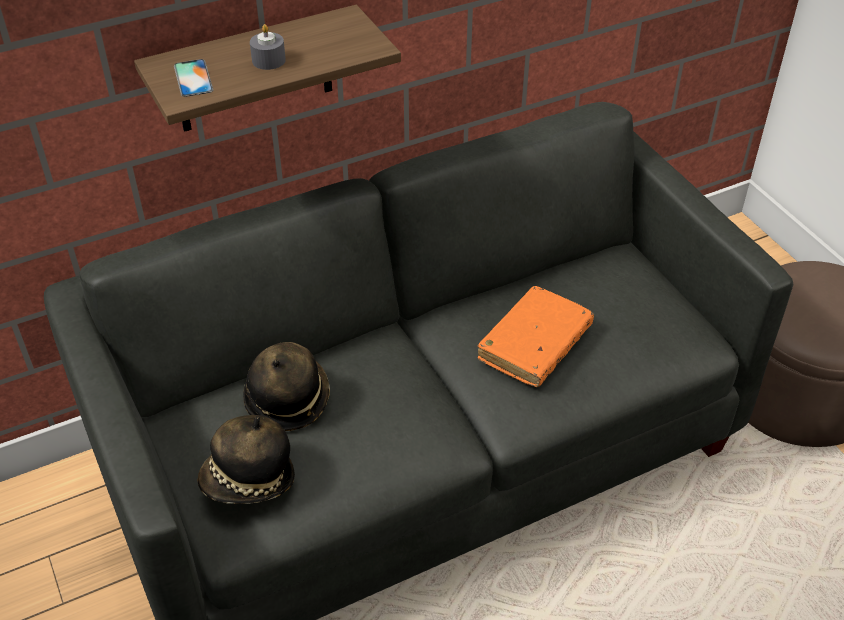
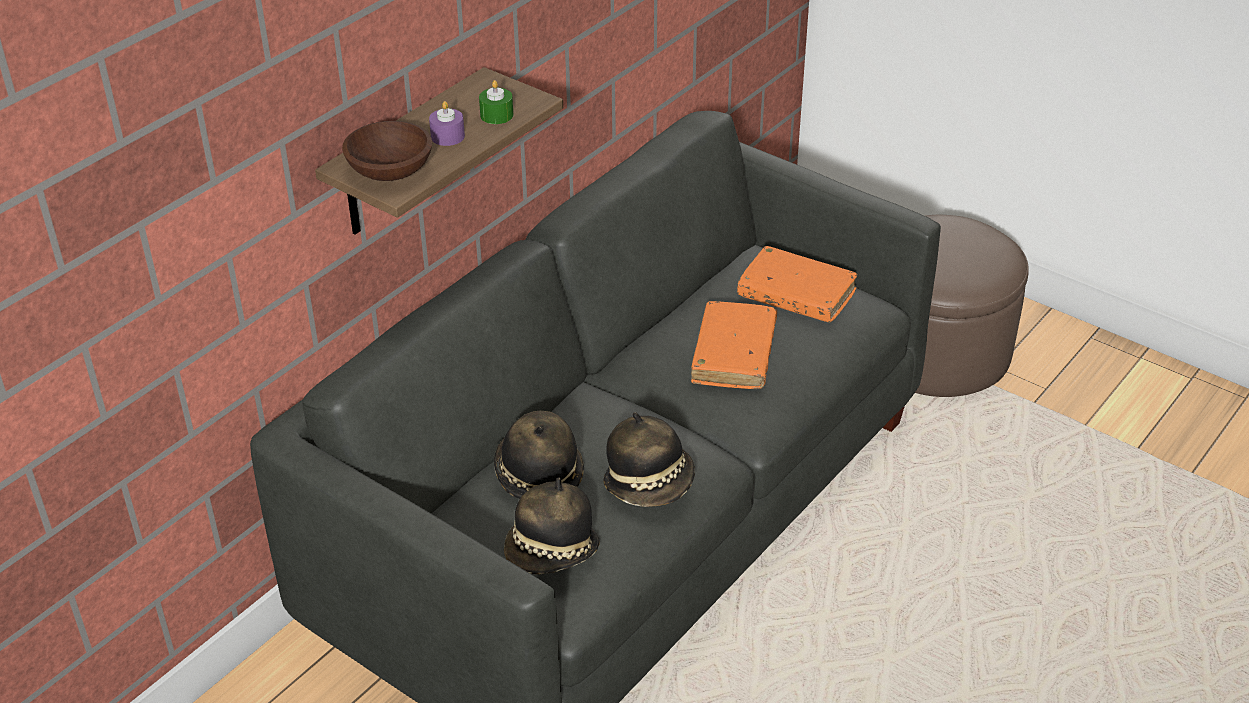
camera: 25 degrees left, 5 degrees down
phone [174,59,213,97] -> brown bowl [342,121,432,181]
grey candle [250,24,286,70] -> purple candle [429,101,465,146]
none -> green candle [479,80,513,124]
none -> hat [603,412,695,507]
none -> orange book [737,246,857,323]

